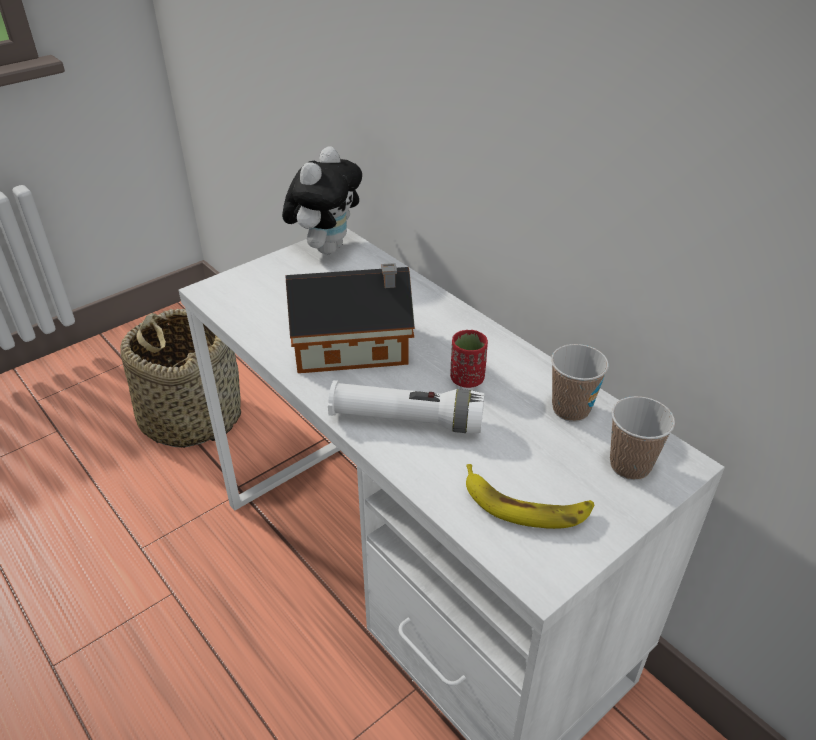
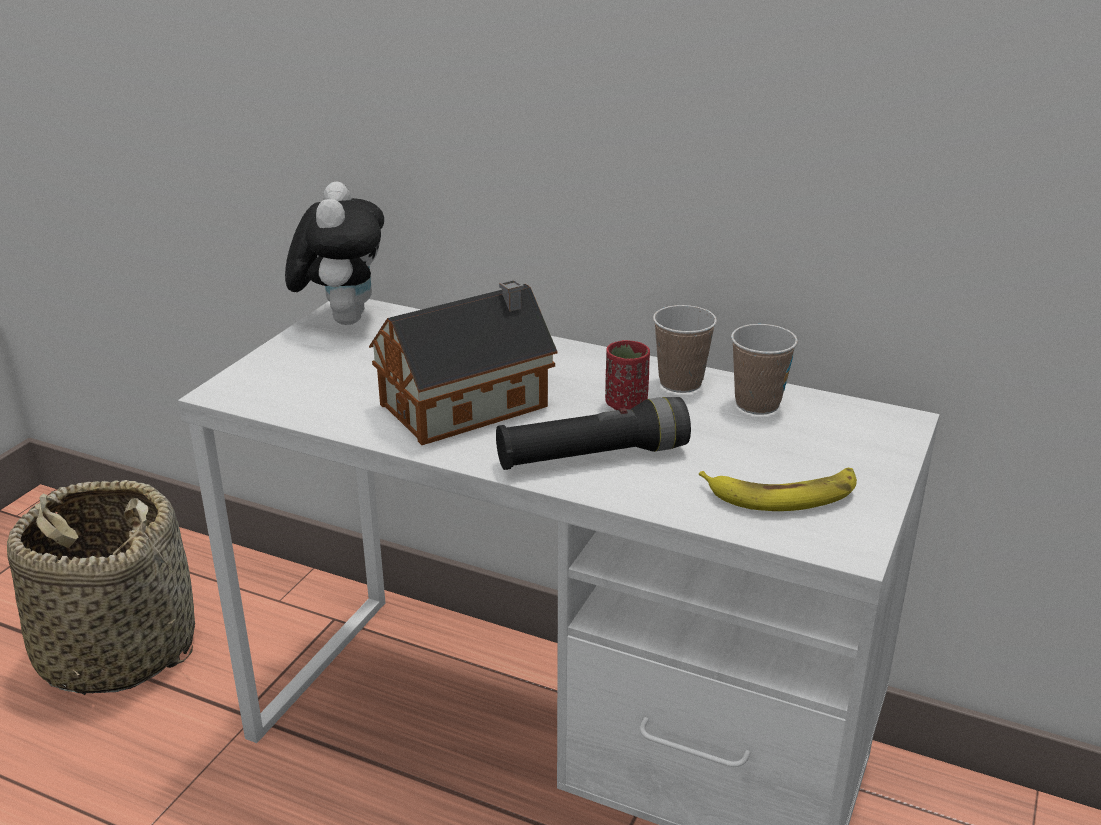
camera: 25 degrees left, 10 degrees down
white flashlight [328,380,485,433] -> black flashlight [496,397,691,470]
cup [610,396,675,480] -> cup moved to [653,305,717,393]

